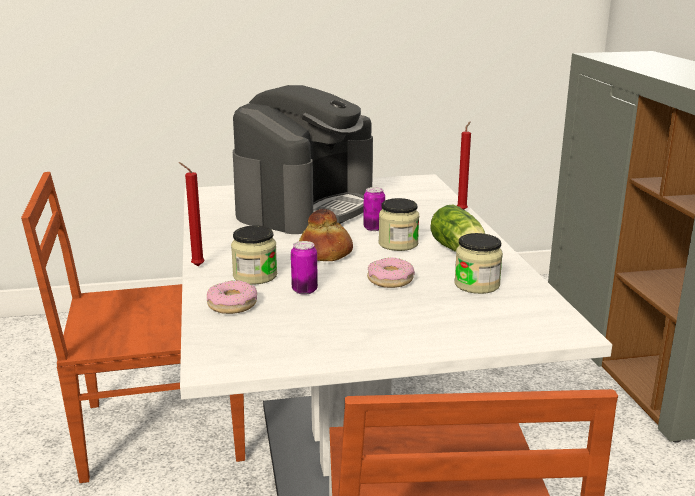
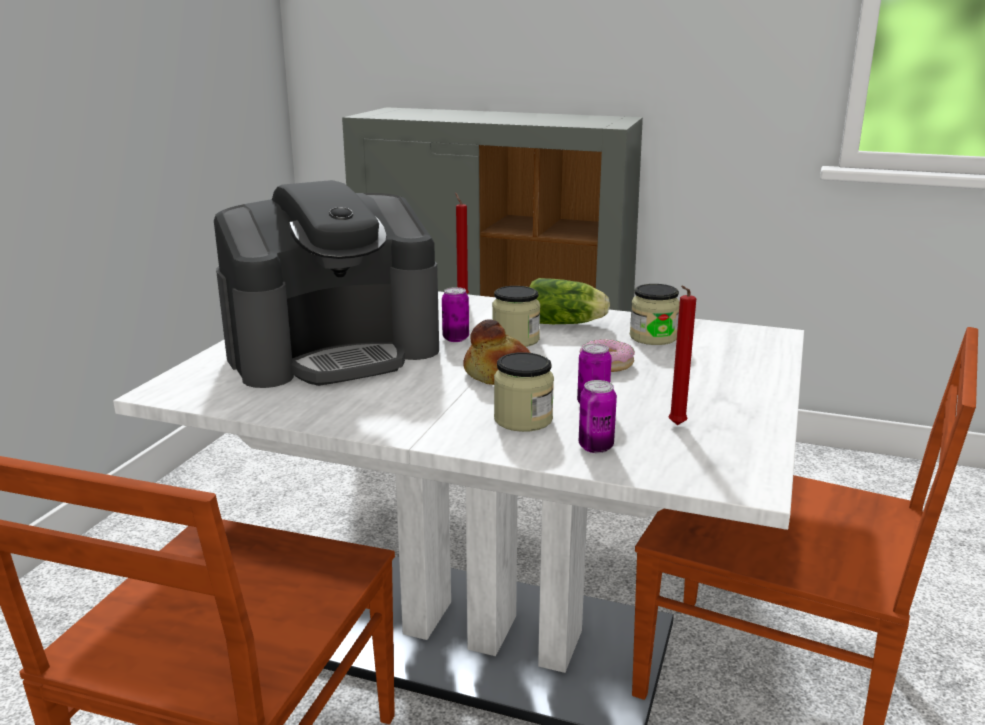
camera: 60 degrees left, 0 degrees up
red candle [179,162,205,266] -> red candle moved to [669,286,696,425]
donut [207,280,257,314] -> can [579,380,617,453]
coffee machine [233,85,373,234] -> coffee machine turned 90 degrees clockwise [214,180,439,388]

